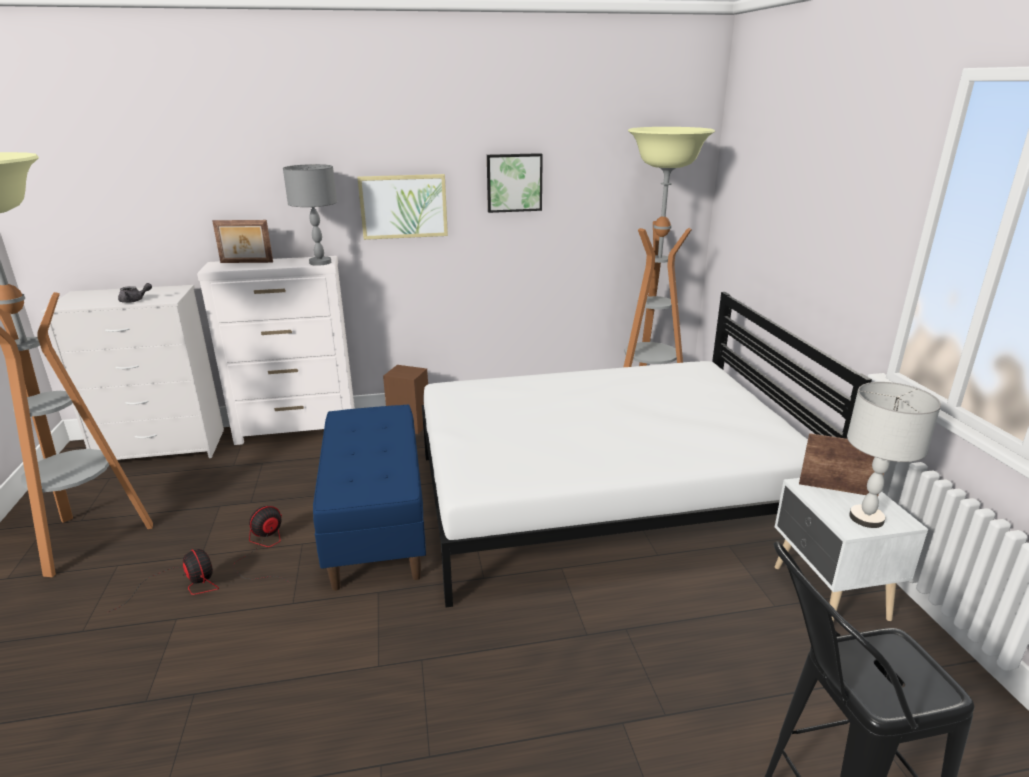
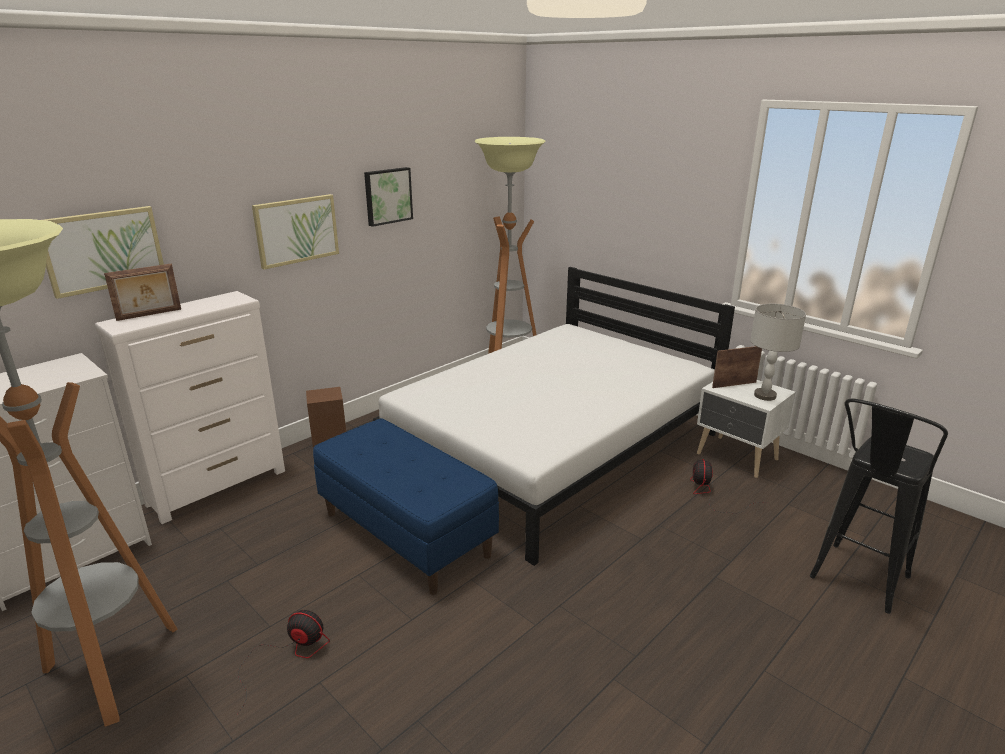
camera: 35 degrees left, 0 degrees up
grey teapot [118,283,152,303] -> none
fan [233,506,291,584] -> fan moved to [690,459,764,513]
grey table lamp [283,164,337,266] -> none
none -> picture [44,206,164,299]

